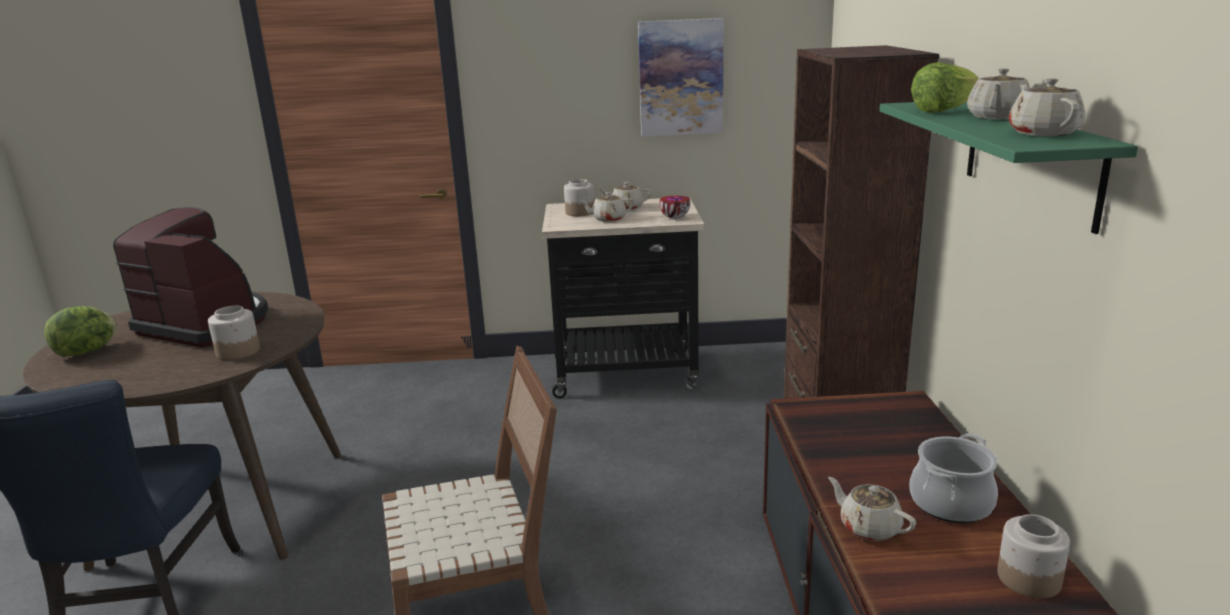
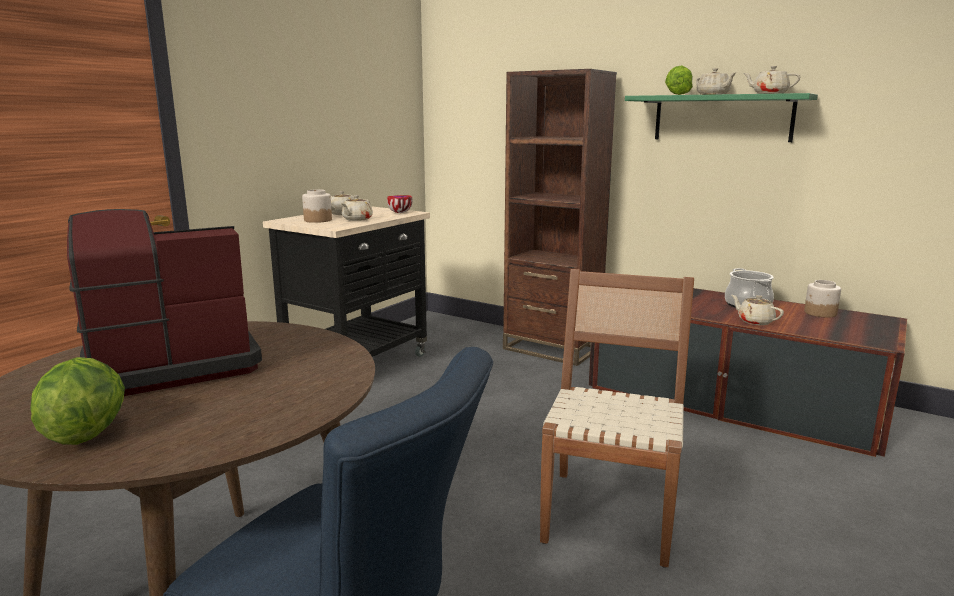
camera: 55 degrees left, 5 degrees down
jar [208,306,260,360] -> none
picture [638,18,724,137] -> none
beige teapot [828,477,916,541] -> beige teapot turned 60 degrees clockwise [731,295,784,325]

